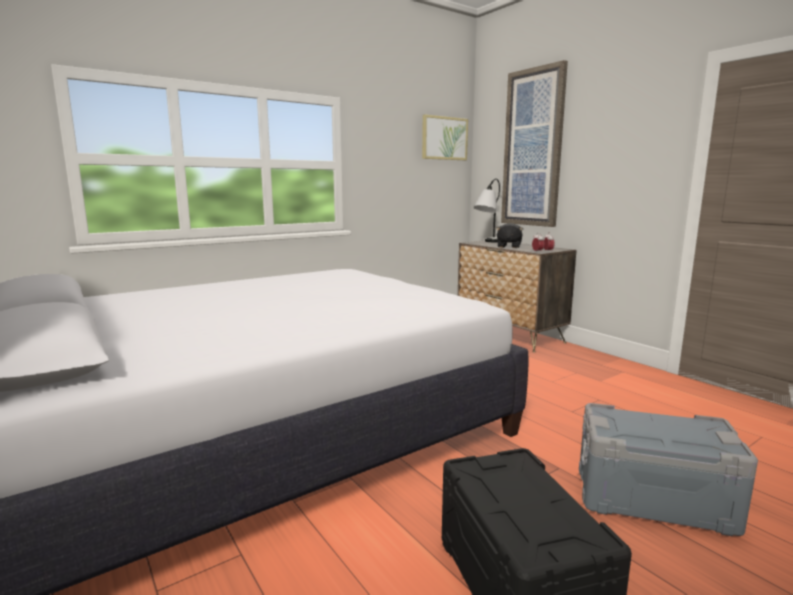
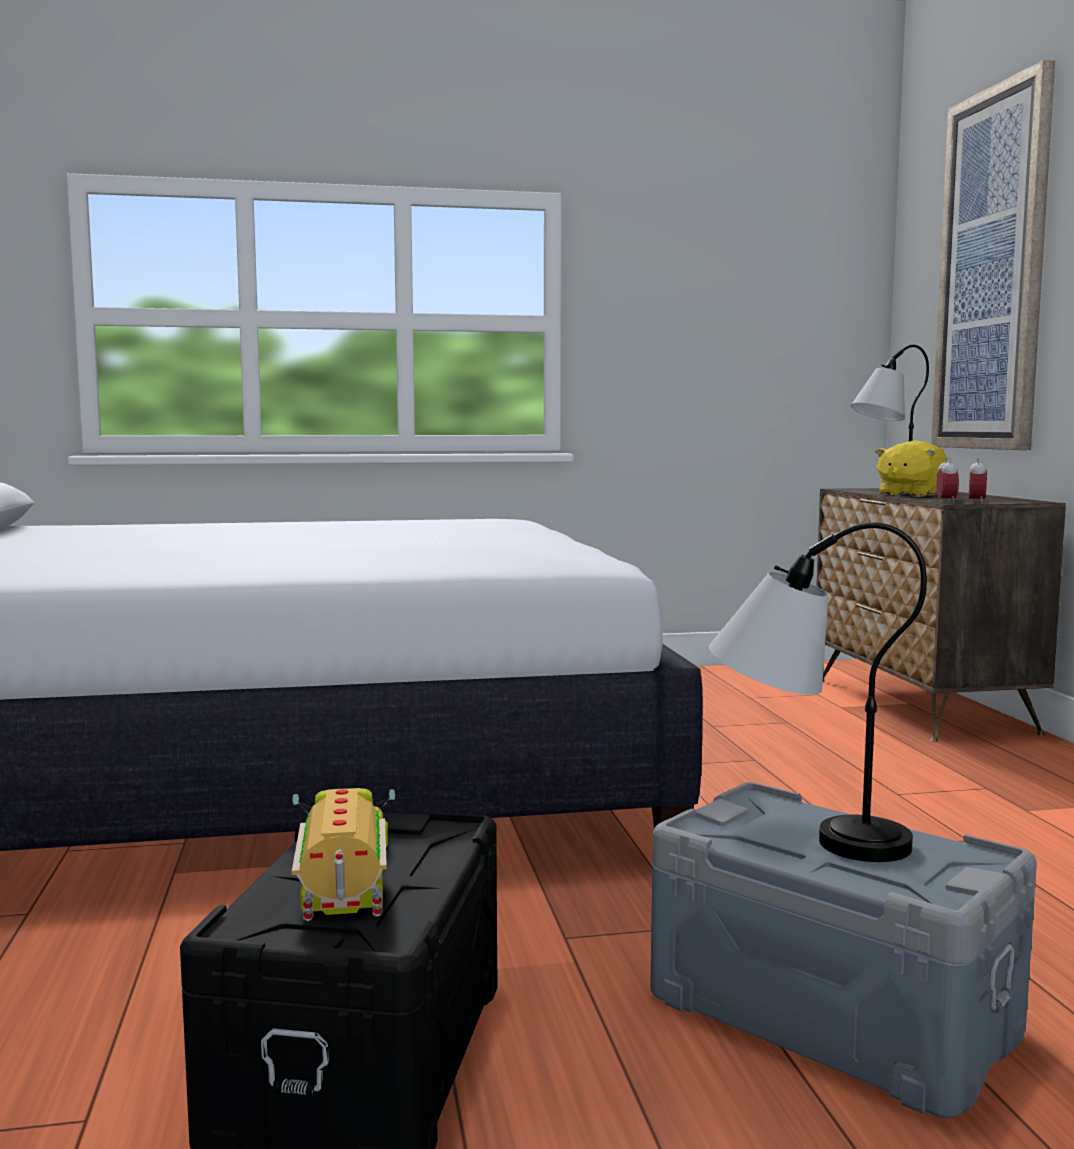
camera: 25 degrees right, 5 degrees down
picture [422,114,468,160] -> none
black plush toy [496,223,523,248] -> yellow plush toy [874,441,946,497]
none -> toy truck [292,788,395,921]
none -> table lamp [709,523,927,862]

